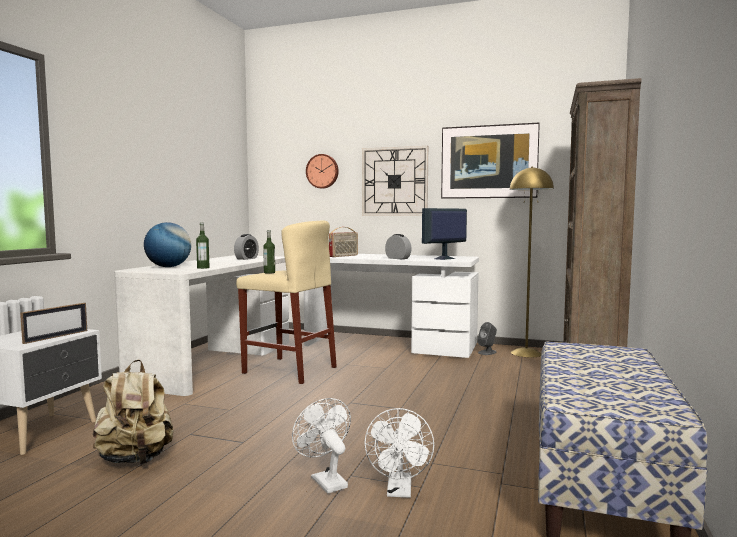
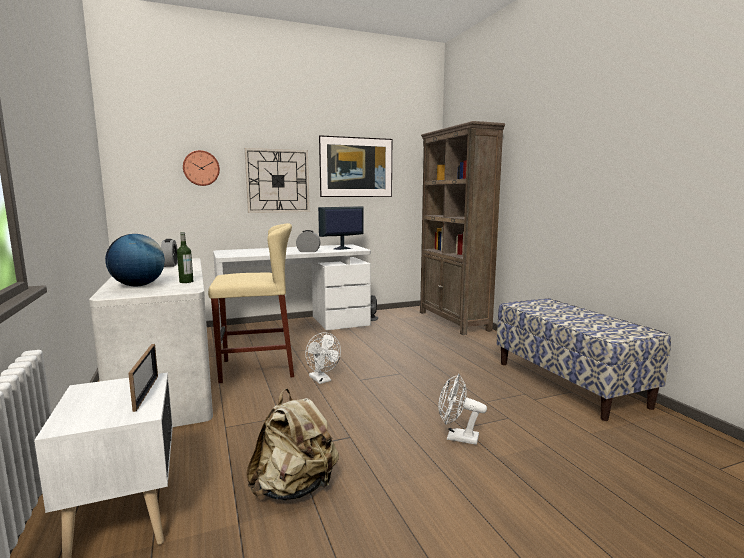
camera: 40 degrees left, 5 degrees up
bottle [263,230,275,273] -> none
radio [329,227,358,257] -> none
white fan [364,408,434,498] -> white fan moved to [305,332,341,384]
monitor [422,208,467,260] -> monitor turned 45 degrees clockwise [318,206,364,250]
yellow floor lamp [510,166,554,357] -> none

